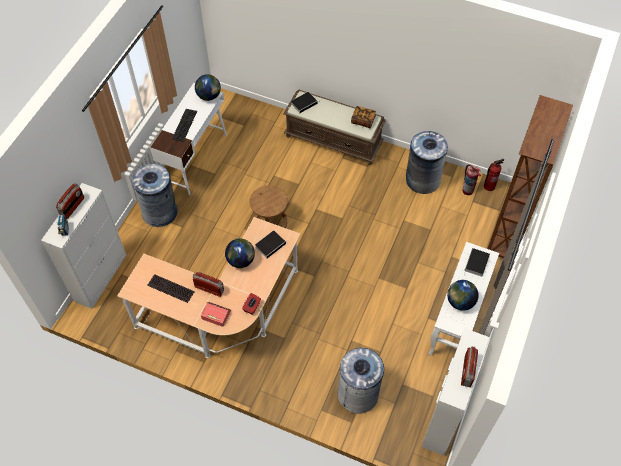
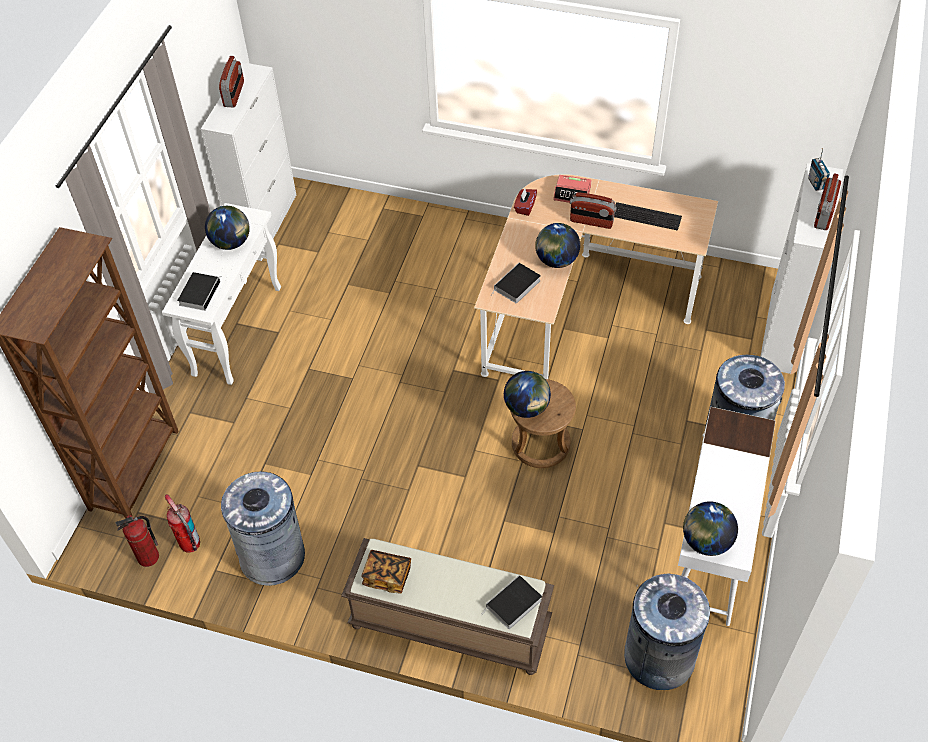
camera: 175 degrees right, 5 degrees down
keyboard [172,109,197,142] -> none
grey trash can [337,348,384,414] -> grey trash can moved to [624,574,710,690]
none -> globe [504,371,551,418]

